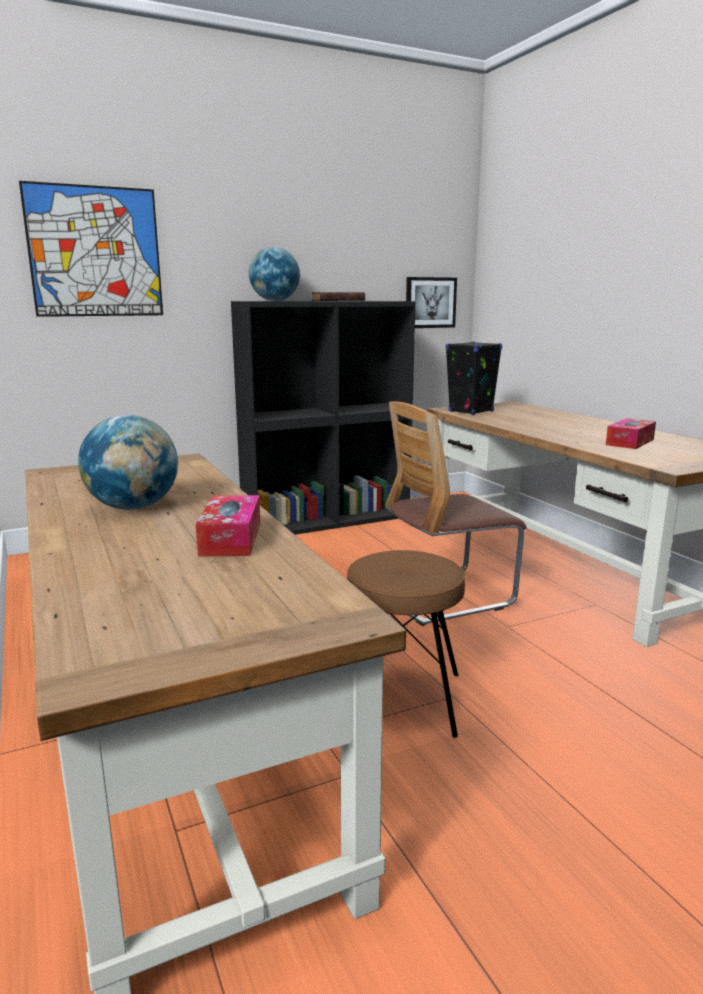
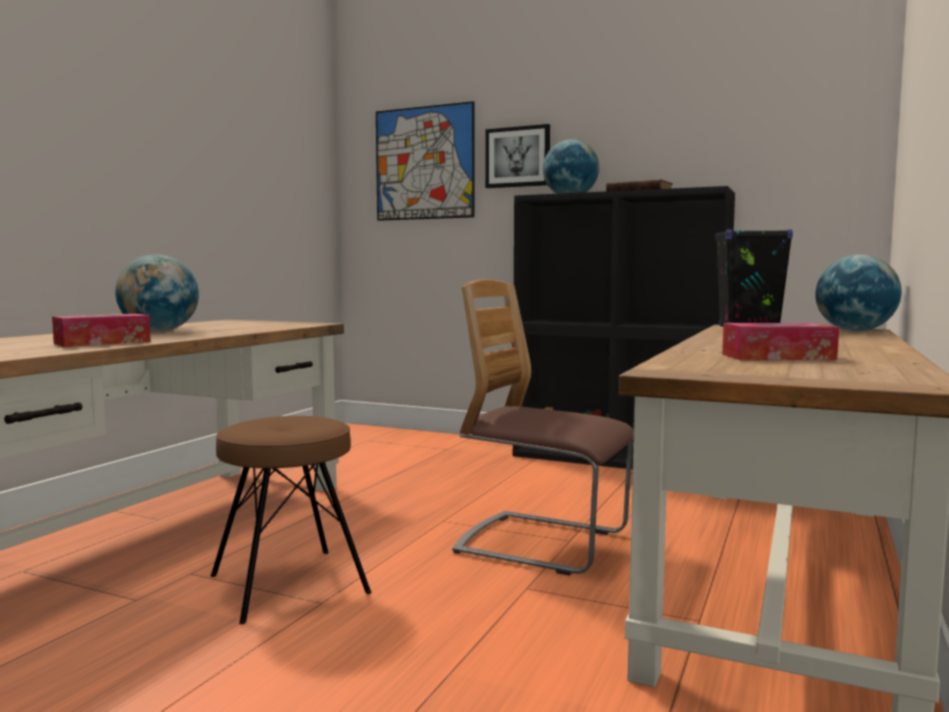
camera: 50 degrees right, 10 degrees down
picture [406,277,457,328] -> picture moved to [485,124,550,188]
none -> globe [815,255,902,331]

